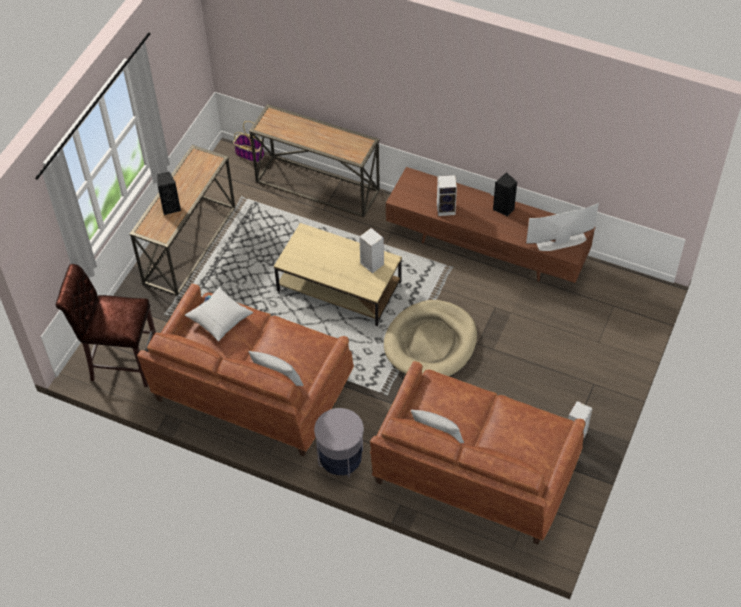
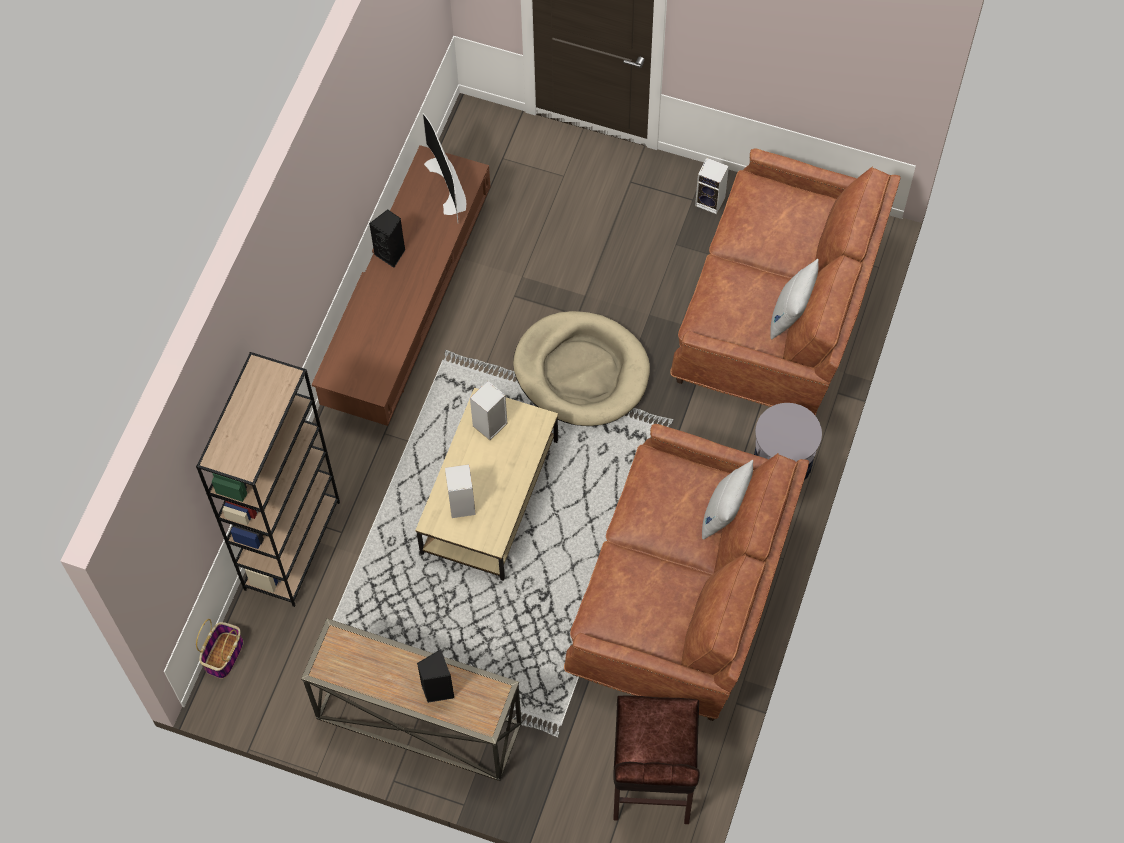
camera: 95 degrees left, 10 degrees up
grey pillow [185,287,253,342] -> none
console table [249,104,380,217] -> beige bookcase [196,352,340,607]
speaker [437,175,457,216] -> speaker moved to [445,464,476,518]

